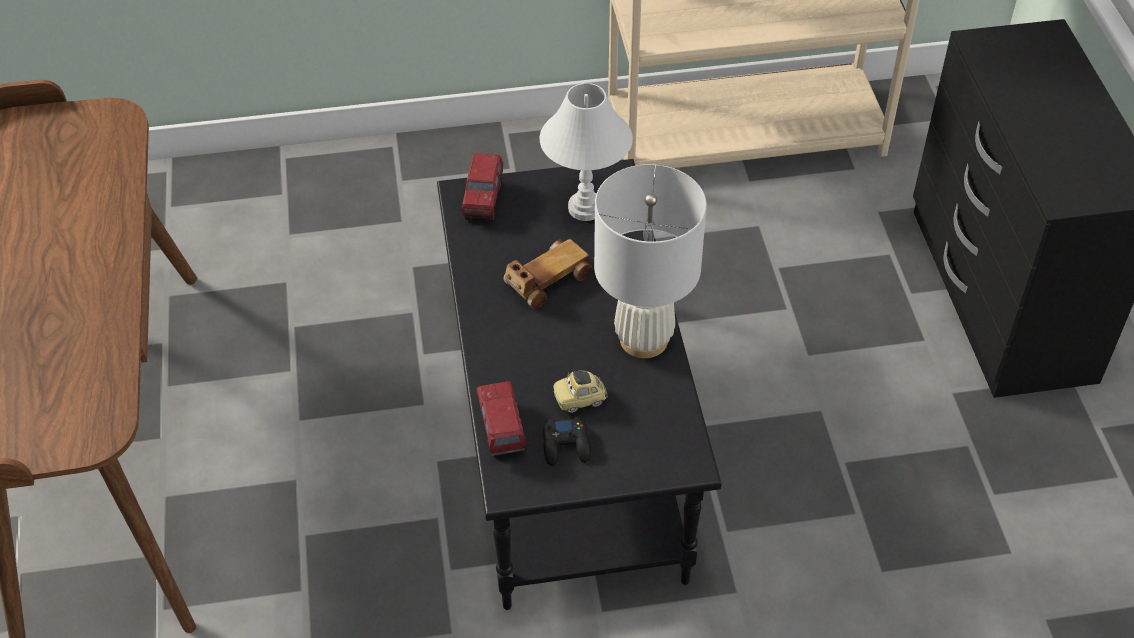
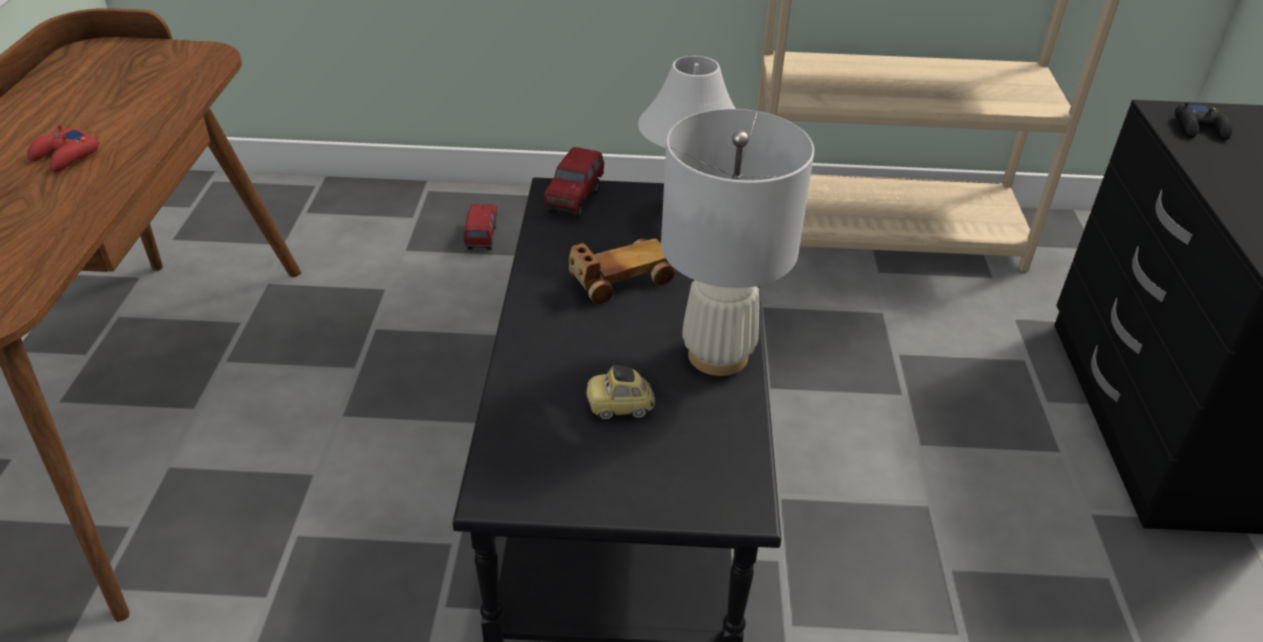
camera: 10 degrees right, 10 degrees down
toy truck [476,381,525,456] -> toy truck moved to [464,204,497,250]
black game controller [543,417,591,466] -> black game controller moved to [1175,102,1232,141]
none -> red game controller [27,124,99,172]

